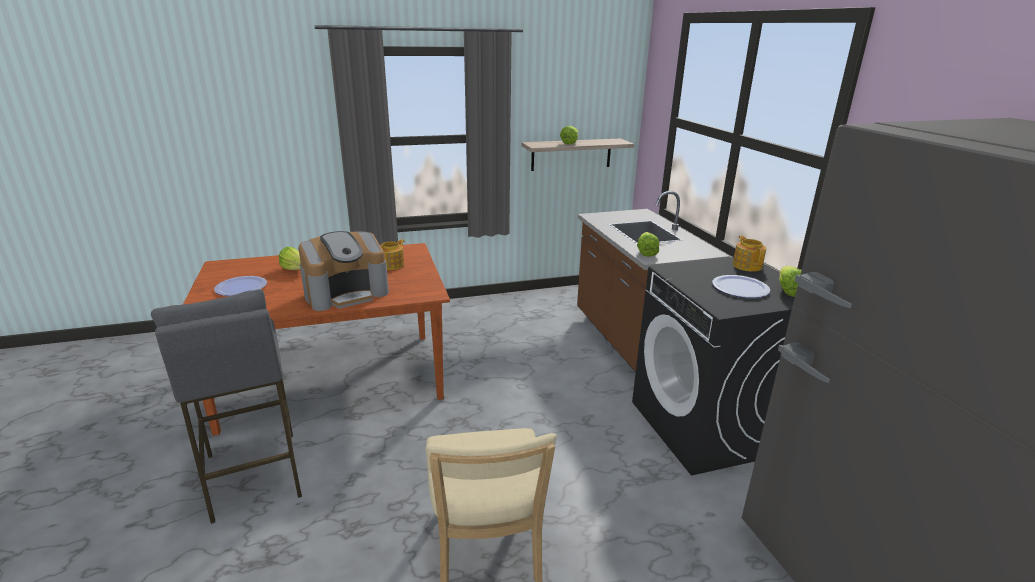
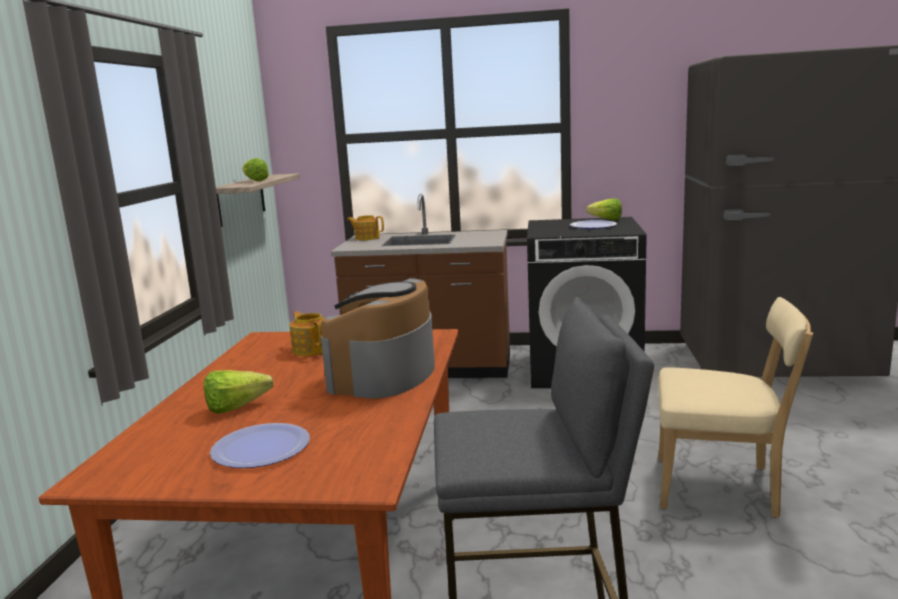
camera: 65 degrees left, 10 degrees down
coffee machine [298,231,389,311] -> coffee machine turned 150 degrees counterclockwise [321,278,435,398]
lettuce [637,232,659,257] -> none
teapot [733,236,766,272] -> teapot moved to [347,215,384,240]

